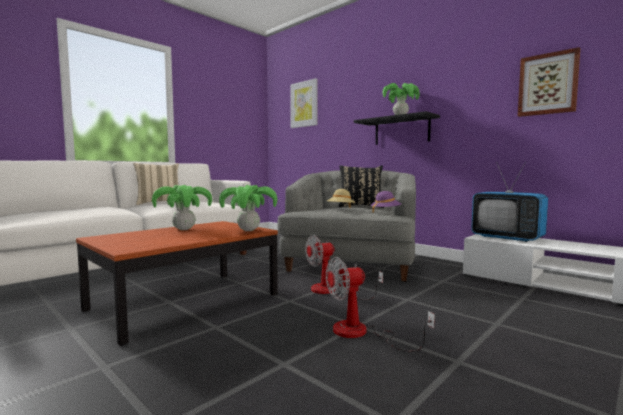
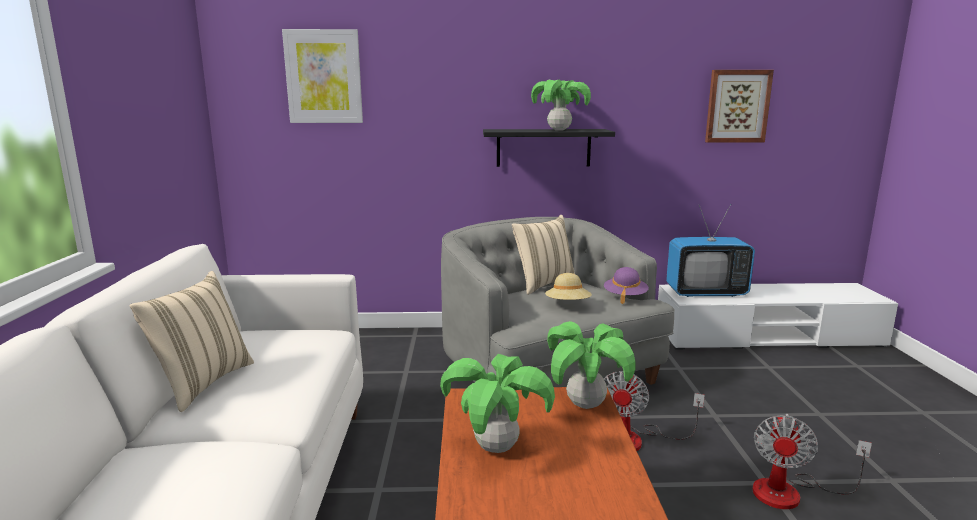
camera: 45 degrees left, 10 degrees up
black pillow [339,165,384,208] -> beige pillow [512,215,575,295]

